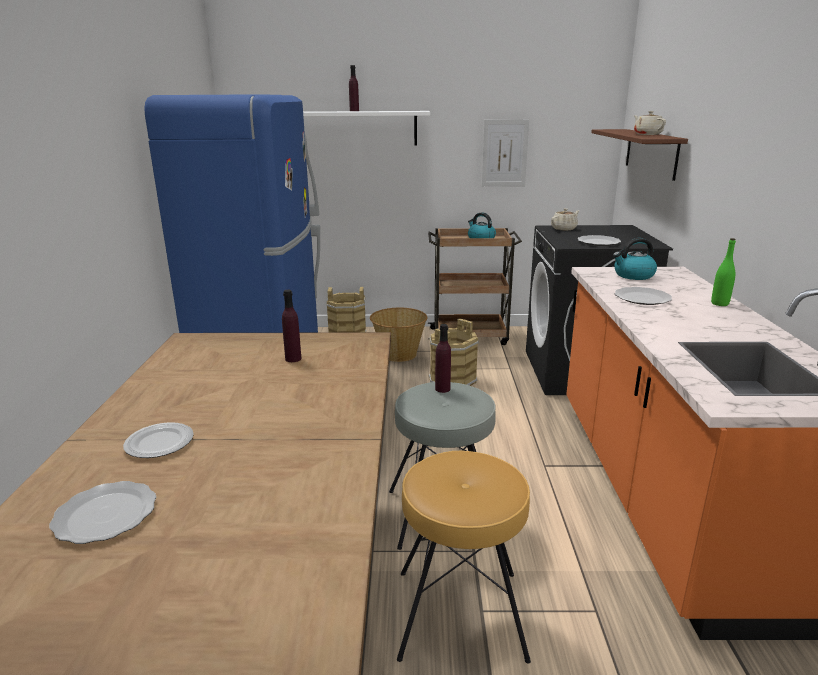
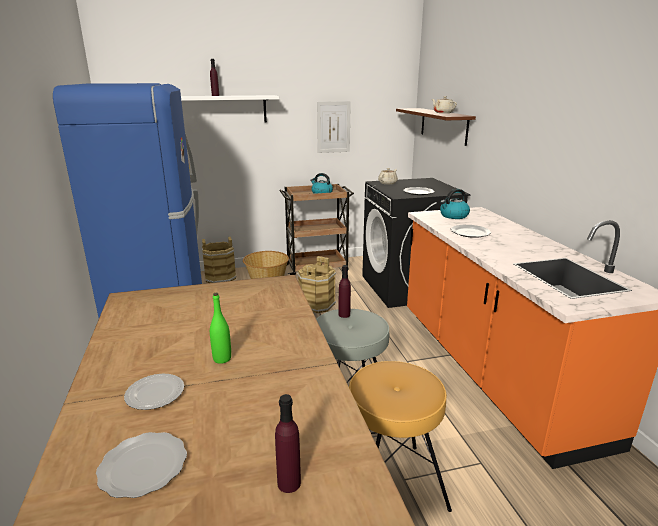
camera: 15 degrees left, 0 degrees up
purple bottle [282,290,301,362] -> purple bottle moved to [275,394,301,493]
green bottle [711,238,736,306] -> green bottle moved to [210,293,231,364]

